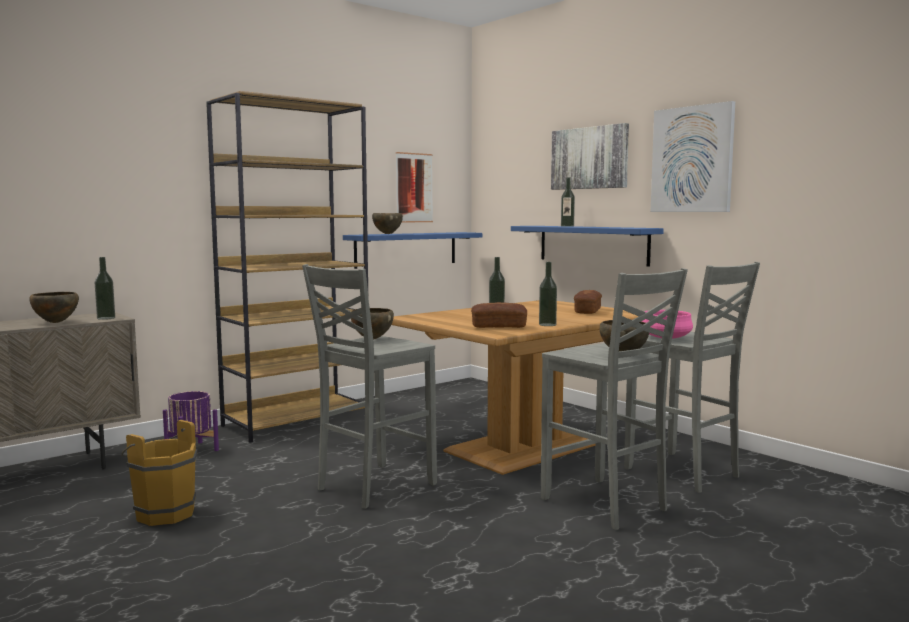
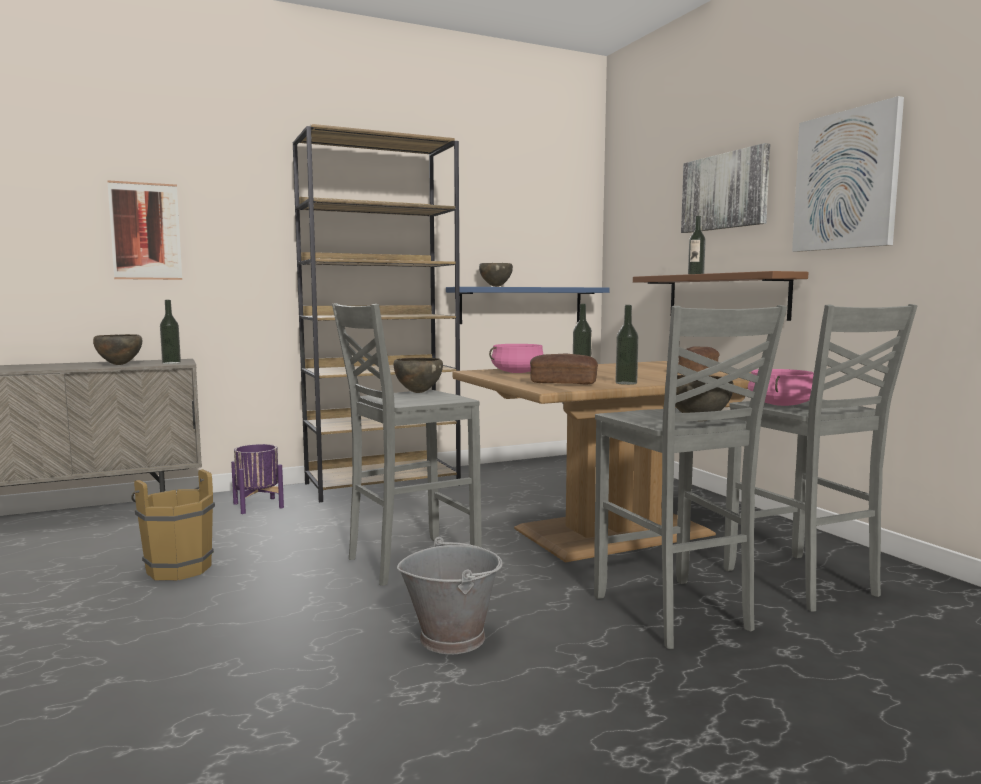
camera: 15 degrees right, 0 degrees up
picture [396,152,433,223] -> picture moved to [107,180,182,280]
blue shelf [511,226,664,267] -> brown shelf [633,271,808,321]
none -> grey bucket [397,537,503,654]
none -> pink cooking pot [489,344,544,373]

